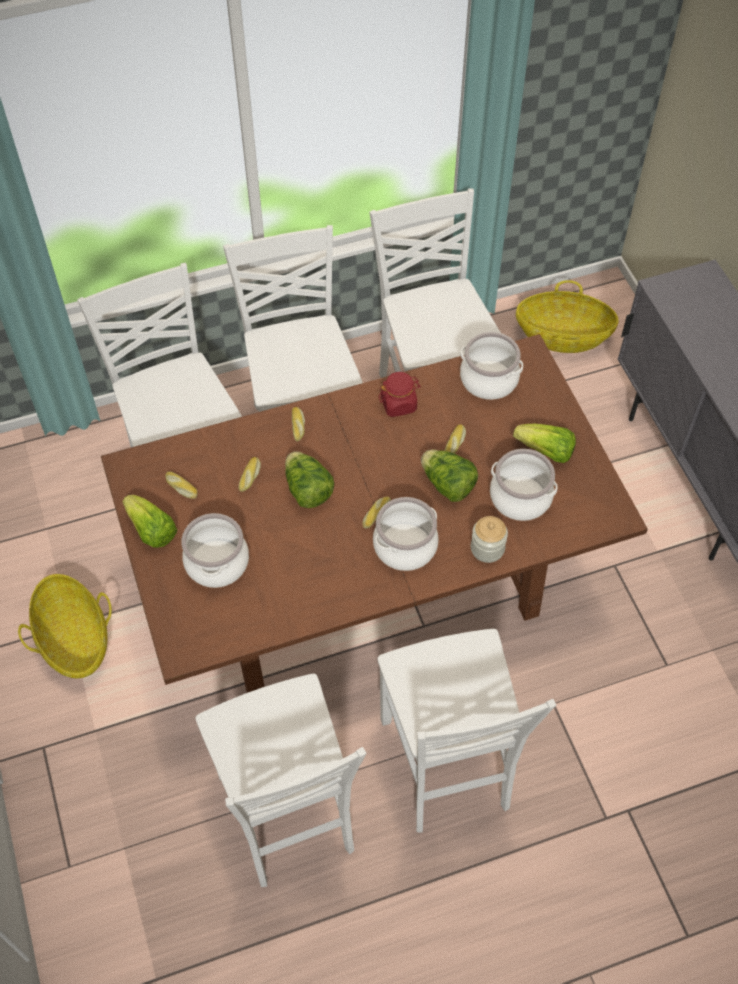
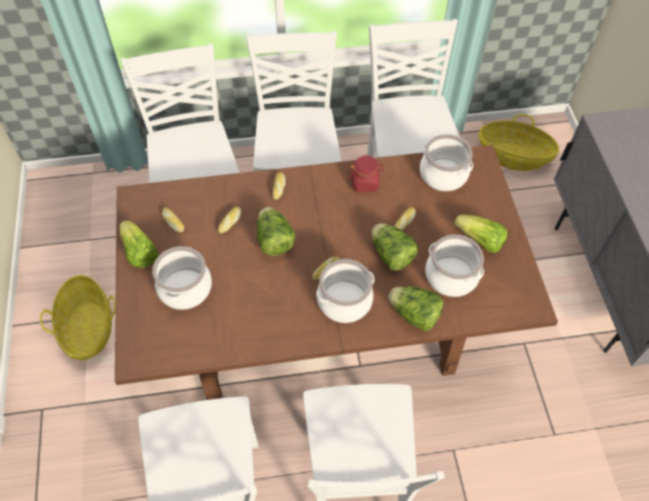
camera: 10 degrees right, 0 degrees up
jar [471,516,508,563] -> lettuce [388,286,443,331]

